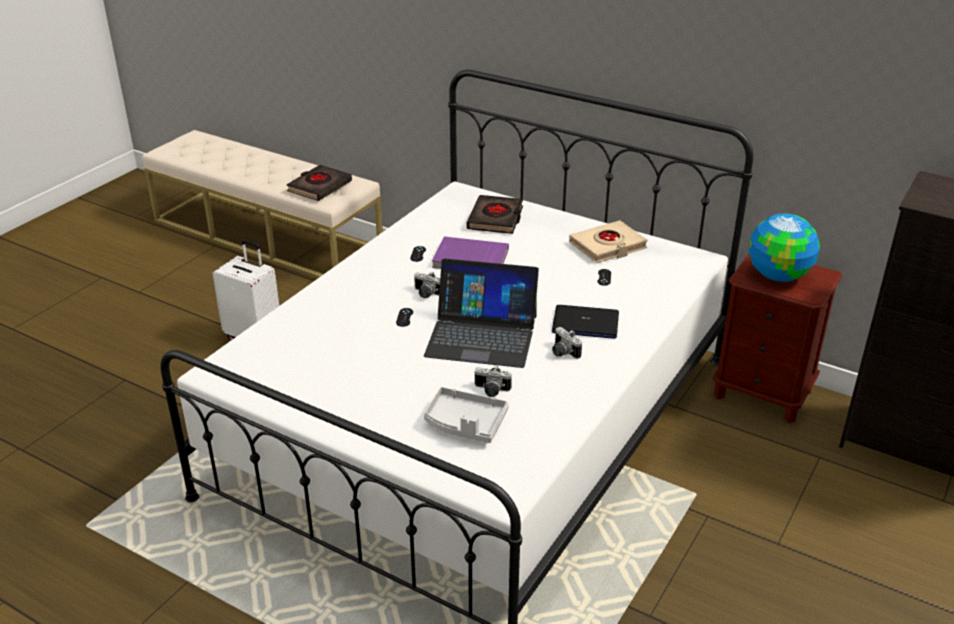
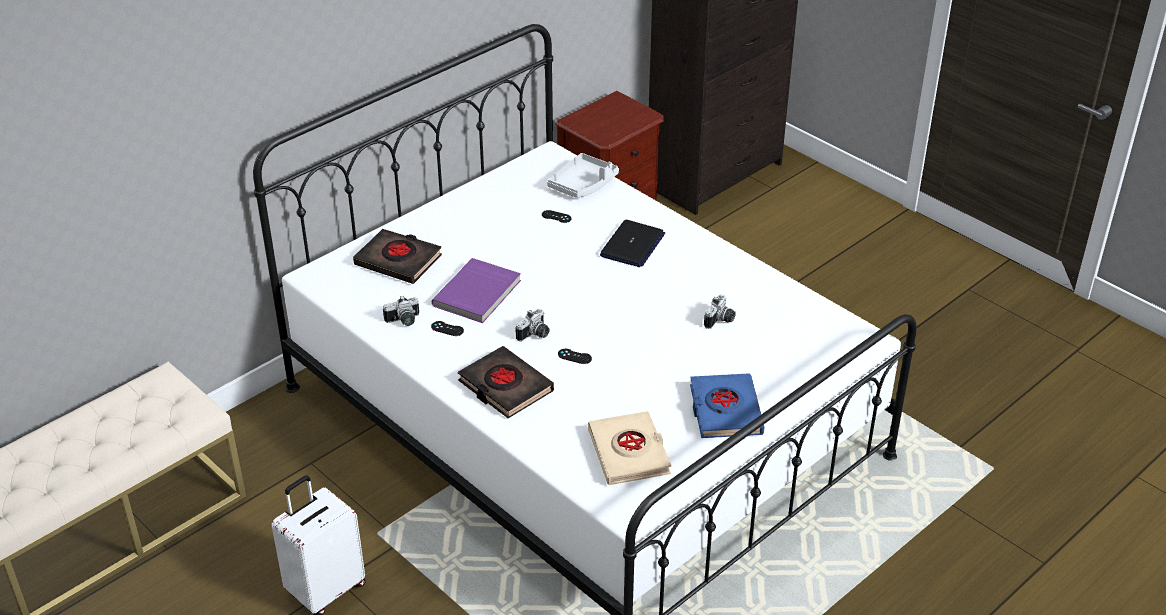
camera: 75 degrees left, 5 degrees up
black book [287,165,352,201] -> black book moved to [458,346,554,418]
laptop [424,258,539,368] -> none
grey tray [424,387,509,443] -> grey tray moved to [547,153,619,198]
camera [552,327,582,359] -> camera moved to [383,296,419,326]
beige book [569,220,648,263] -> beige book moved to [588,411,671,485]
globe [749,213,820,282] -> none
none -> blue book [690,373,765,438]

